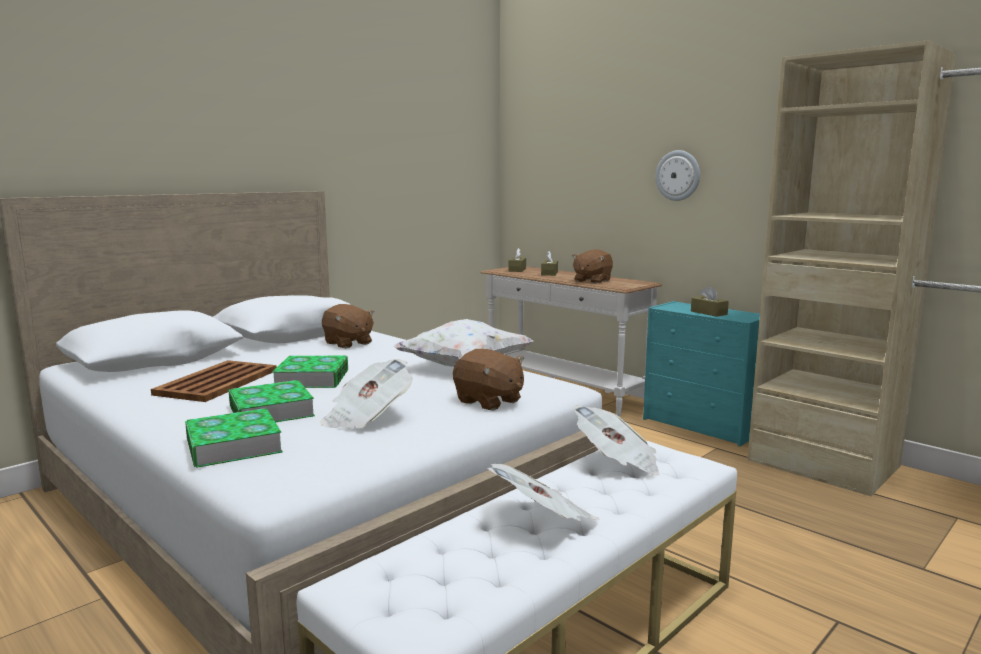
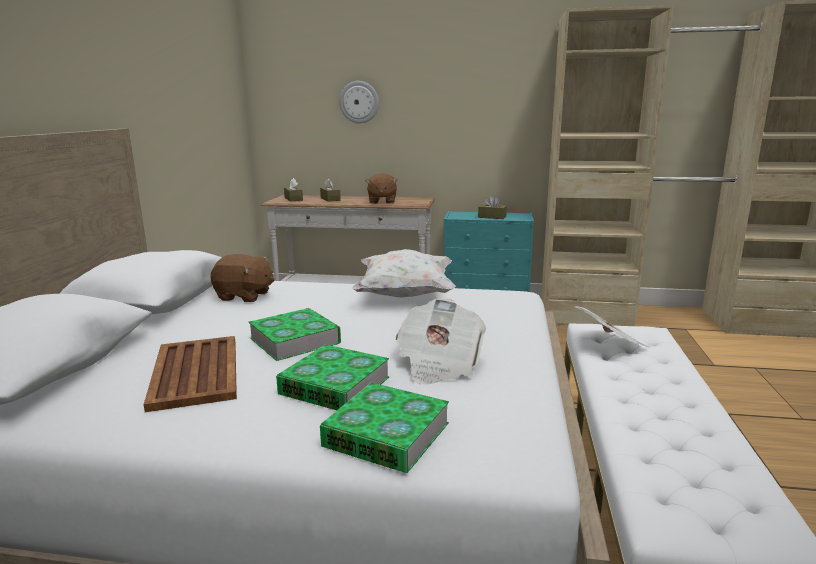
camera: 35 degrees left, 5 degrees up
brown plush toy [453,349,524,410] -> none
newspaper [487,464,599,521] -> none
wall clock [655,150,700,201] -> wall clock moved to [339,81,379,123]

